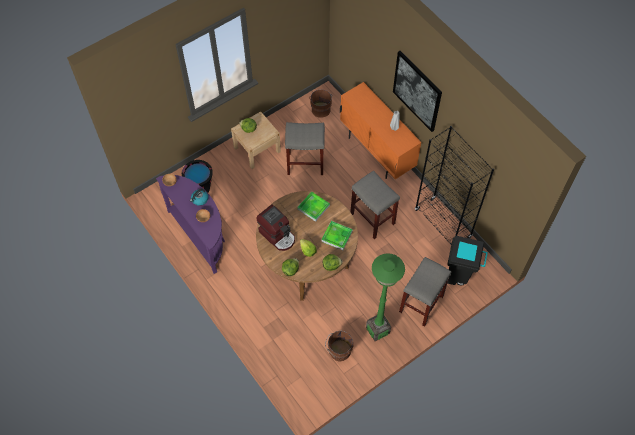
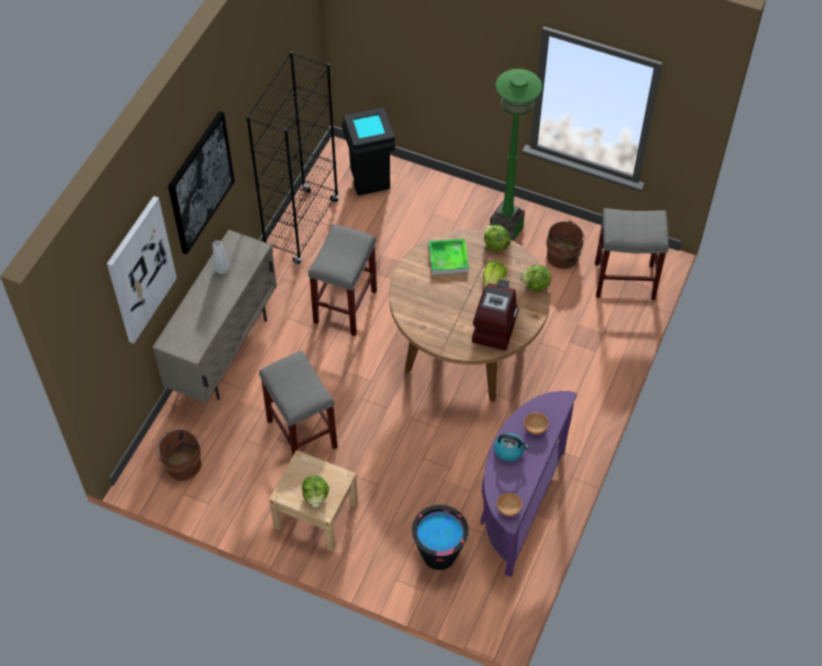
camera: 120 degrees left, 5 degrees down
tray [297,191,330,222] -> none
orange cabinet [340,82,422,179] -> beige cabinet [152,230,277,403]
grey stool [399,257,451,327] -> grey stool moved to [595,208,669,300]
none -> picture [107,196,177,343]

